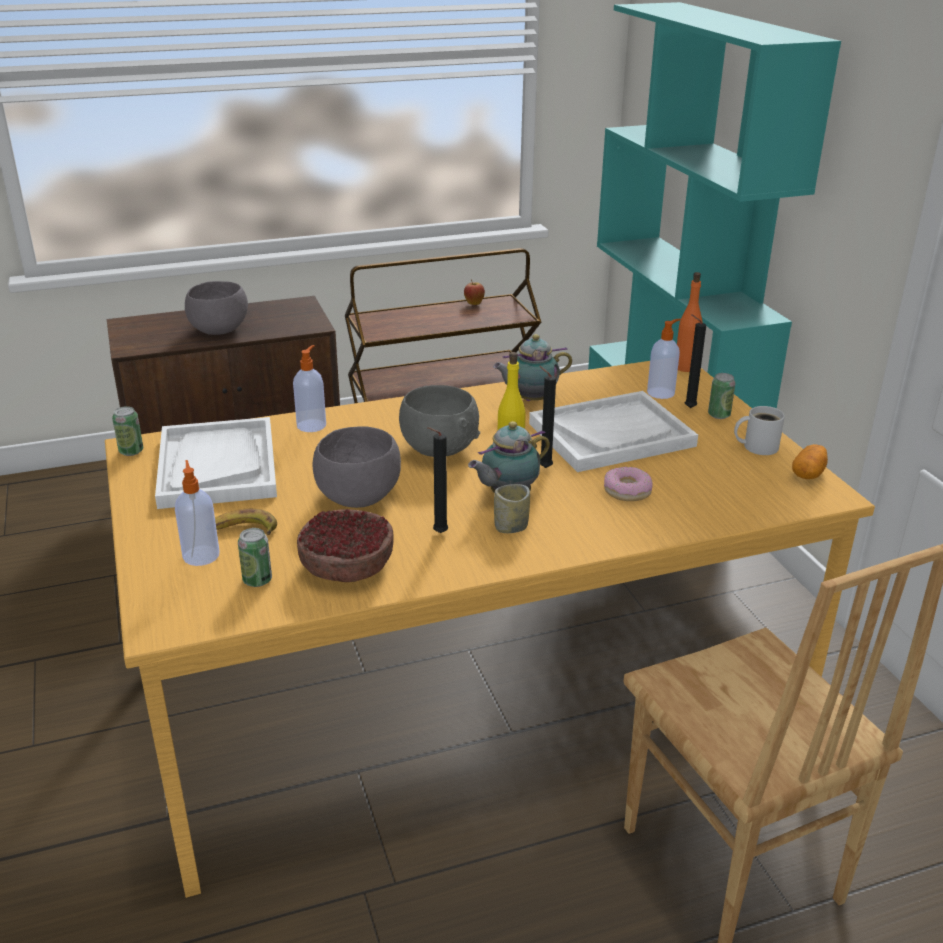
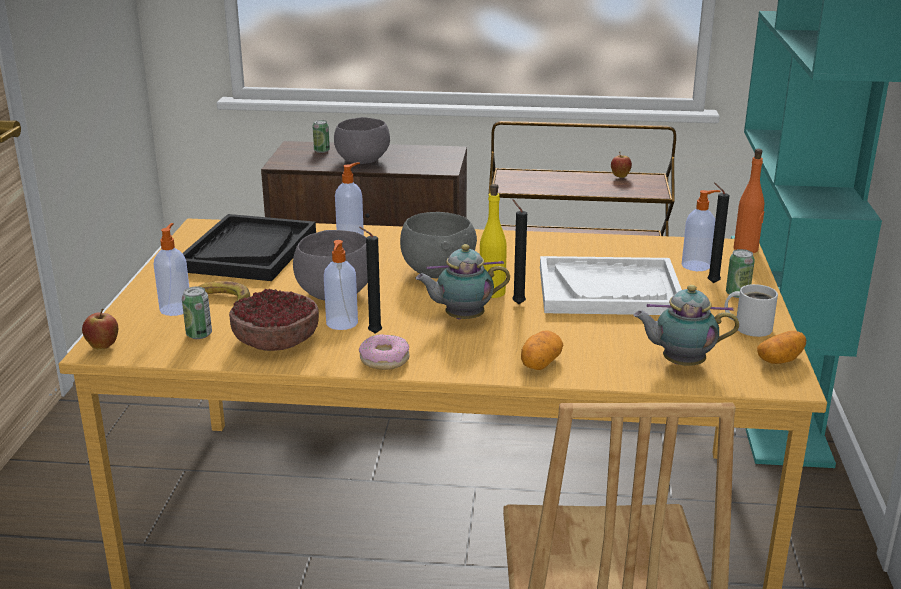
camera: 25 degrees right, 5 degrees down
can [112,406,143,456] -> can moved to [313,120,330,153]
white tray [155,417,277,509] -> black tray [182,214,316,281]
teapot [493,334,572,401] -> teapot moved to [633,285,739,366]
cup [494,484,530,533] -> none
donut [604,467,652,501] -> donut moved to [359,334,410,370]
none -> apple [82,308,118,349]
none -> soap dispenser [324,240,358,330]
none -> potato [521,330,563,370]

